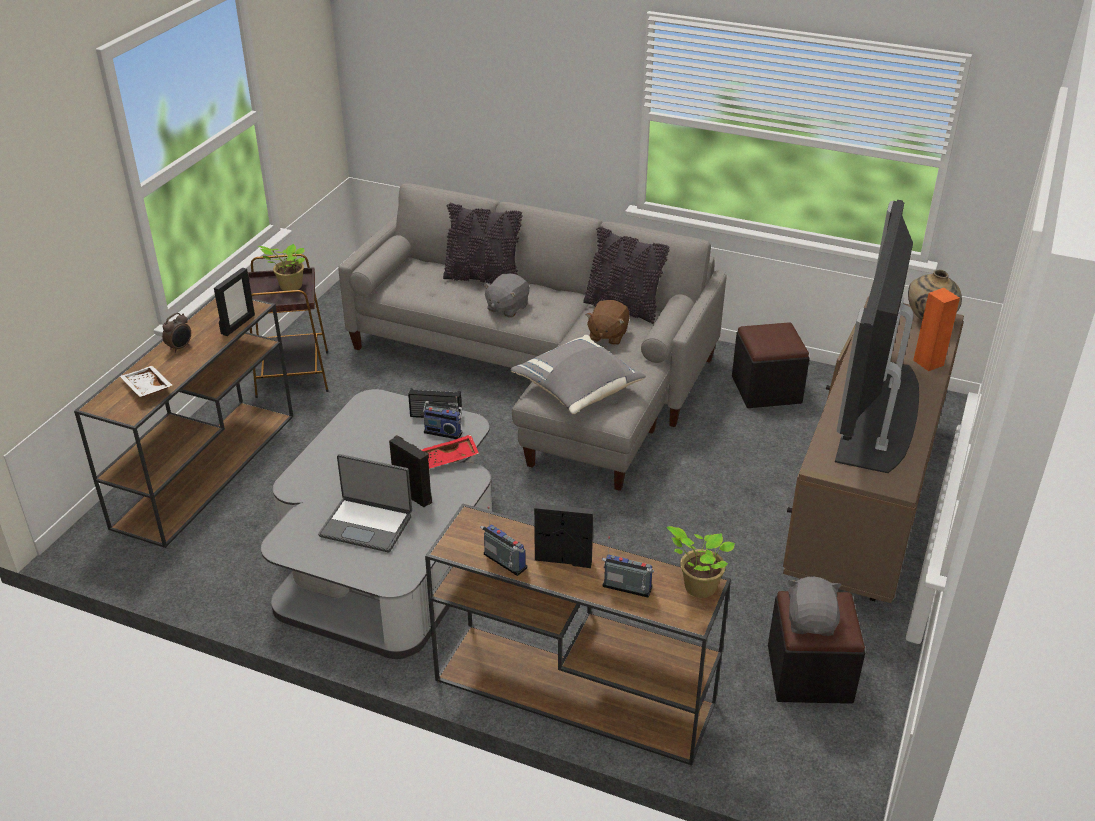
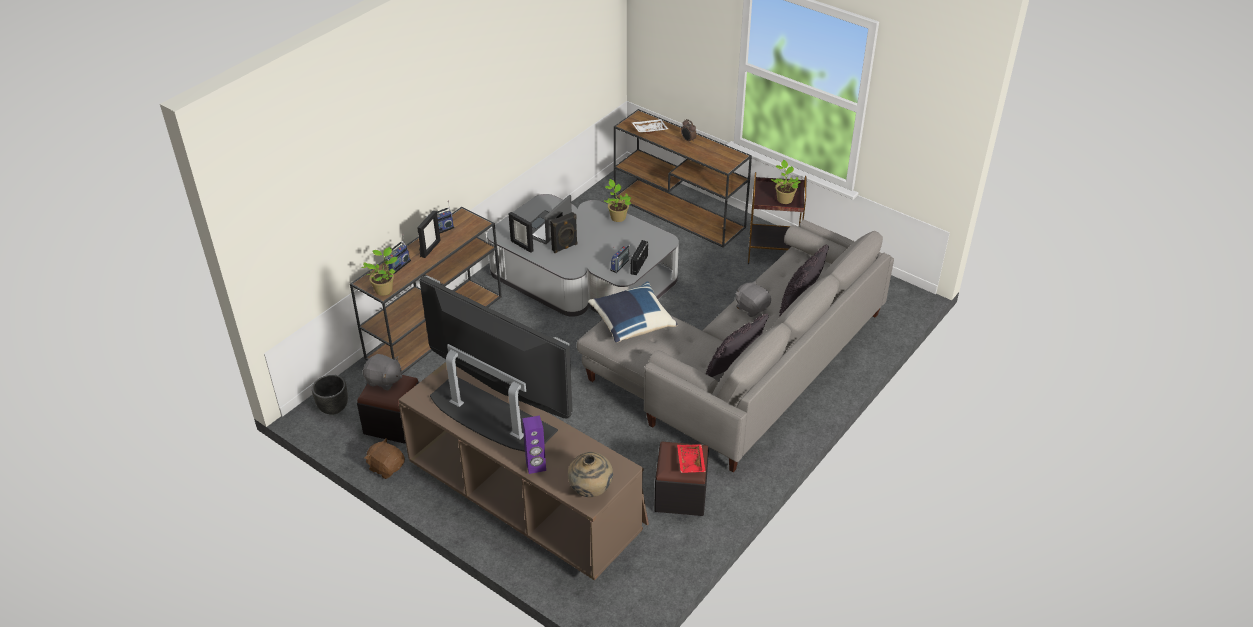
camera: 105 degrees right, 5 degrees up
picture frame [214,267,255,336] -> picture frame moved to [508,212,534,253]
red tray [421,435,479,469] -> red tray moved to [677,444,706,473]
grey pillow [510,334,646,414] -> blue pillow [588,281,678,343]
brown plush toy [586,300,630,345] -> brown plush toy moved to [364,438,405,479]
orange speaker [913,288,960,371] -> purple speaker [522,415,546,474]
none -> black planter [312,375,348,415]
none -> potted plant [604,179,631,222]

